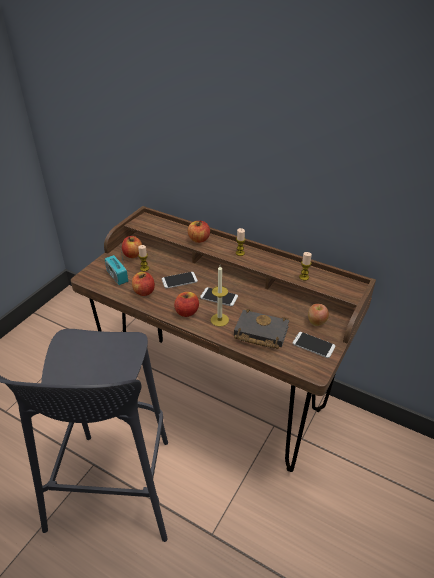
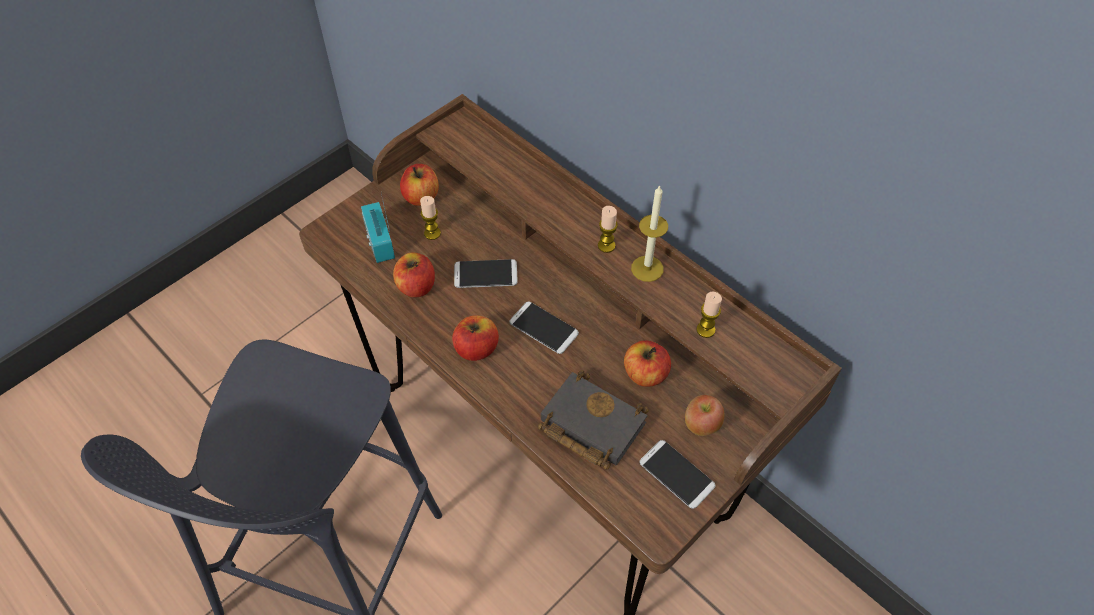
camera: 15 degrees right, 15 degrees up
apple [188,220,210,243] -> apple moved to [624,341,671,387]
candle [211,266,229,327] -> candle moved to [631,185,668,282]

